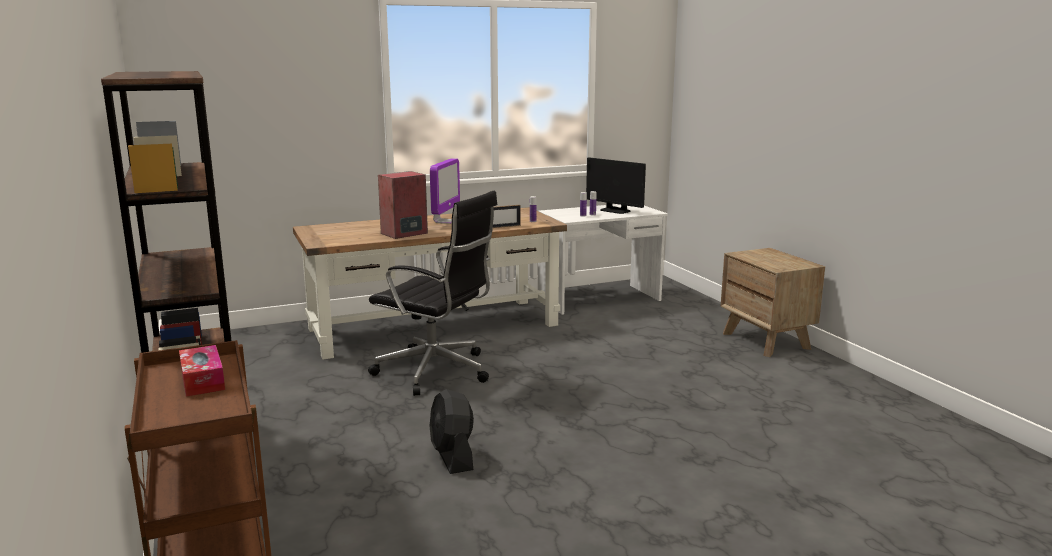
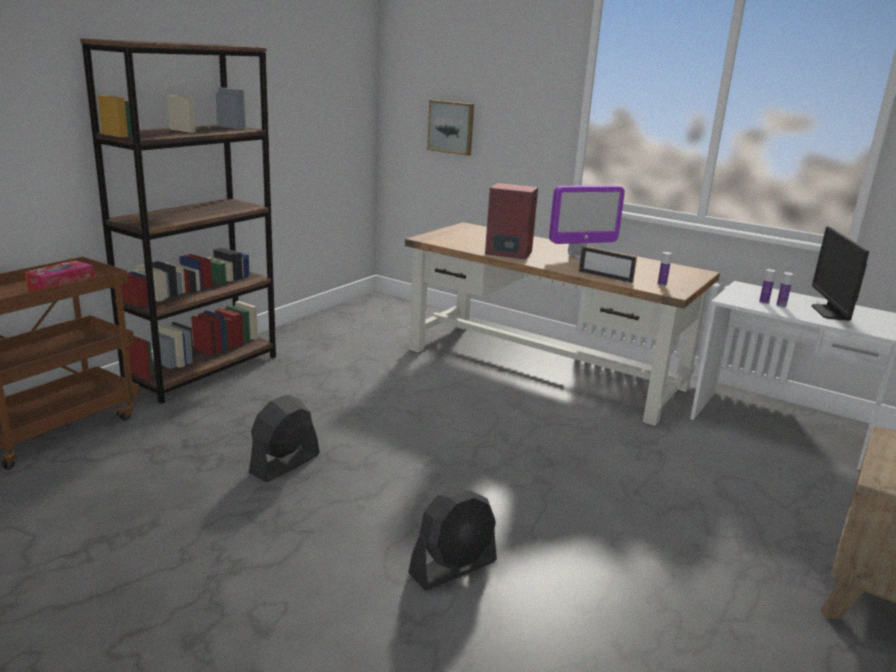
camera: 55 degrees right, 5 degrees up
black office chair [368,191,497,396] -> none
none -> black fan [408,489,497,590]
none -> picture [427,100,474,156]

